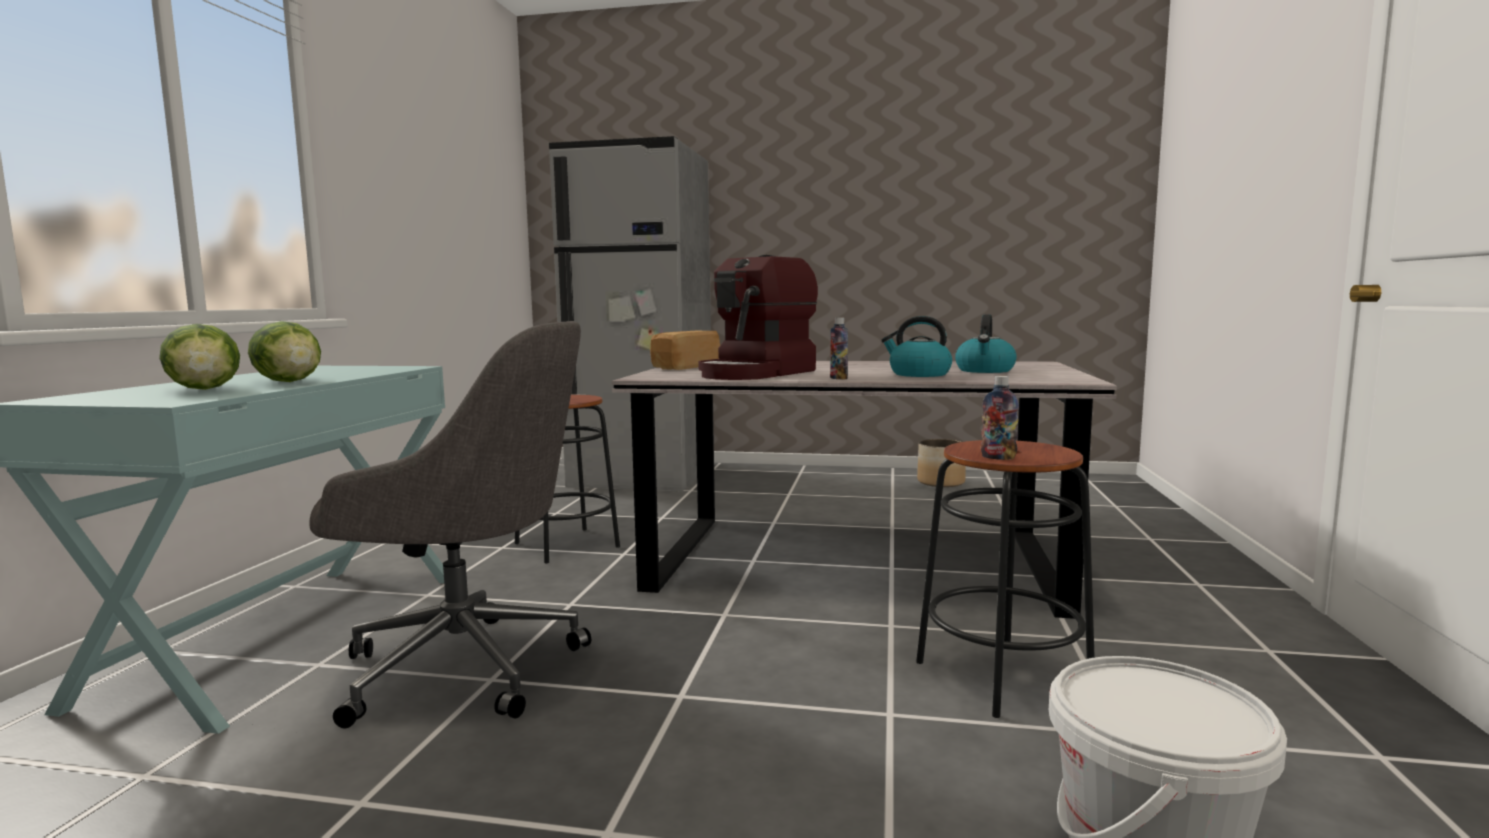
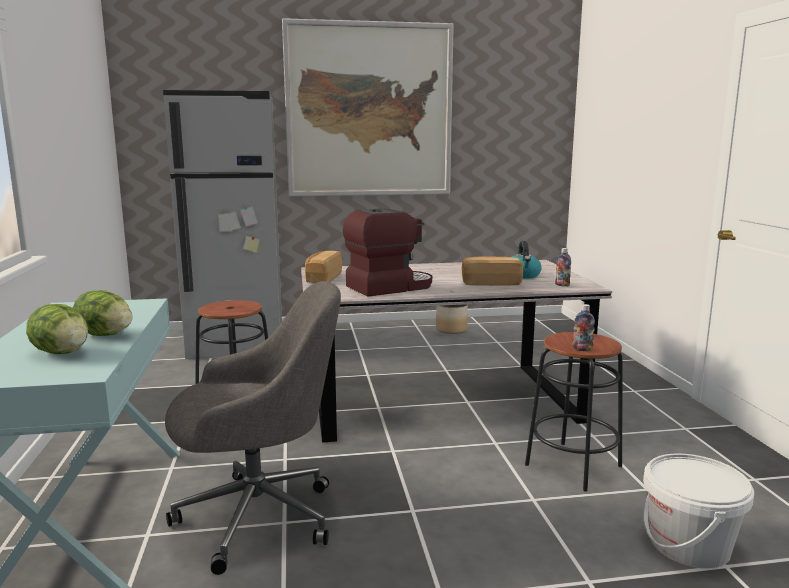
camera: 20 degrees left, 5 degrees up
coffee machine [698,255,818,380] -> coffee machine turned 135 degrees counterclockwise [343,208,432,297]
bottle [830,318,848,380] -> bottle moved to [555,248,571,287]
kettle [881,316,952,377] -> bread [462,257,523,286]
none -> picture [282,18,454,196]

